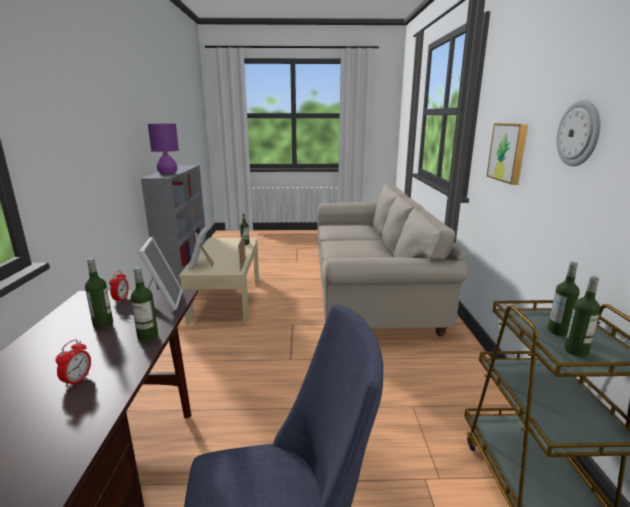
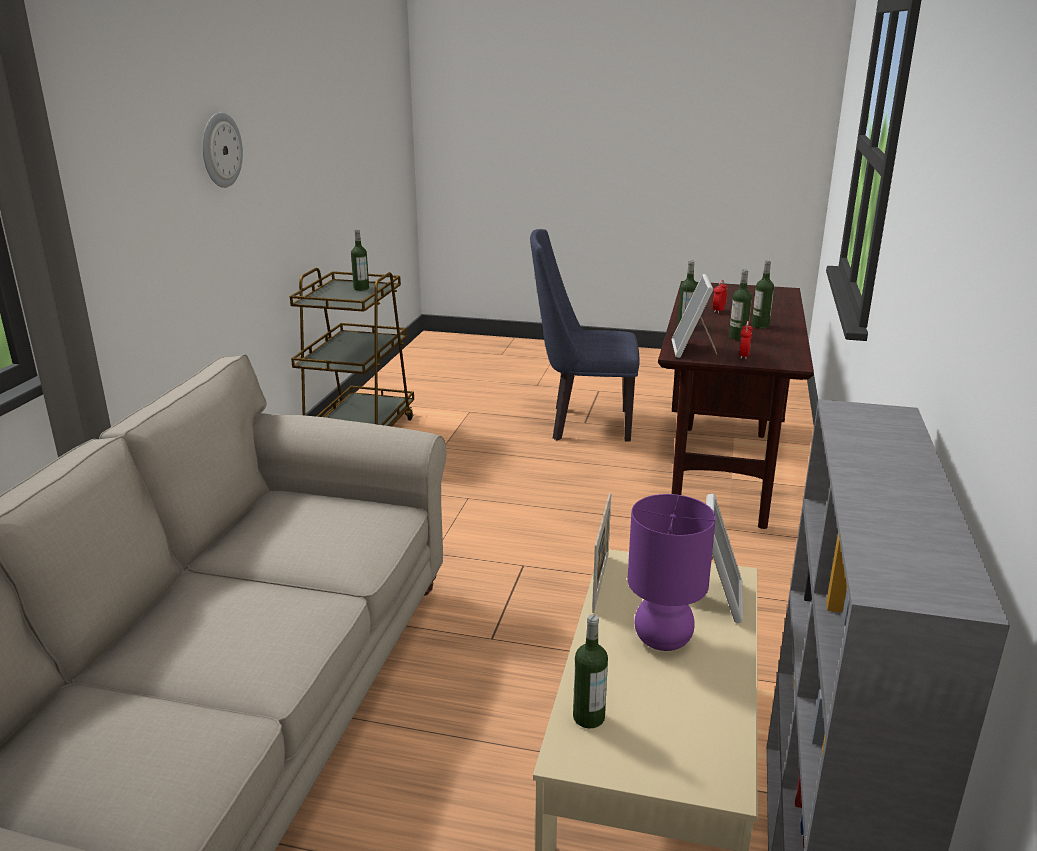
camera: 165 degrees left, 5 degrees up
purple table lamp [148,124,179,175] -> purple table lamp moved to [627,494,716,651]
picture [487,123,528,185] -> none
bottle [548,262,580,336] -> bottle moved to [752,260,774,329]

